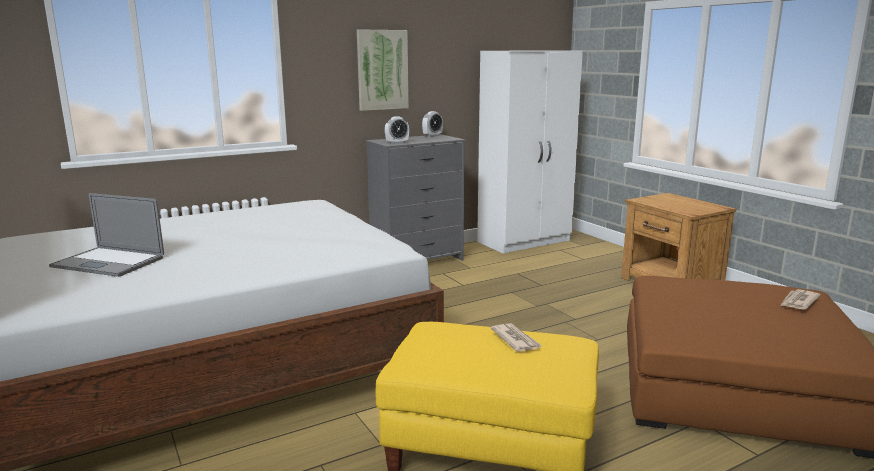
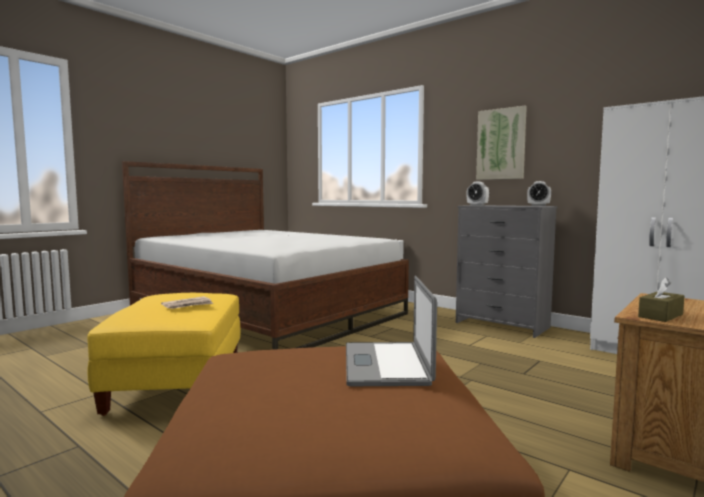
camera: 70 degrees right, 10 degrees down
laptop [49,193,164,277] -> laptop moved to [346,276,437,386]
newspaper [780,289,821,310] -> none
none -> brown tissue box [638,277,684,322]

